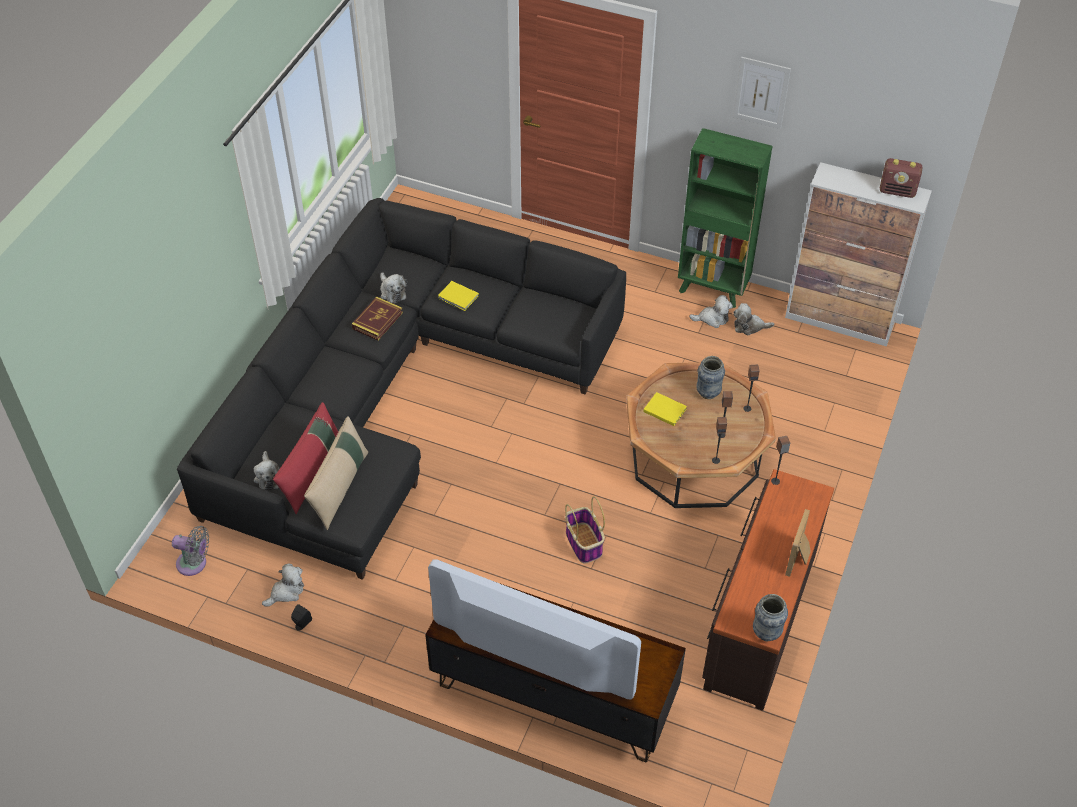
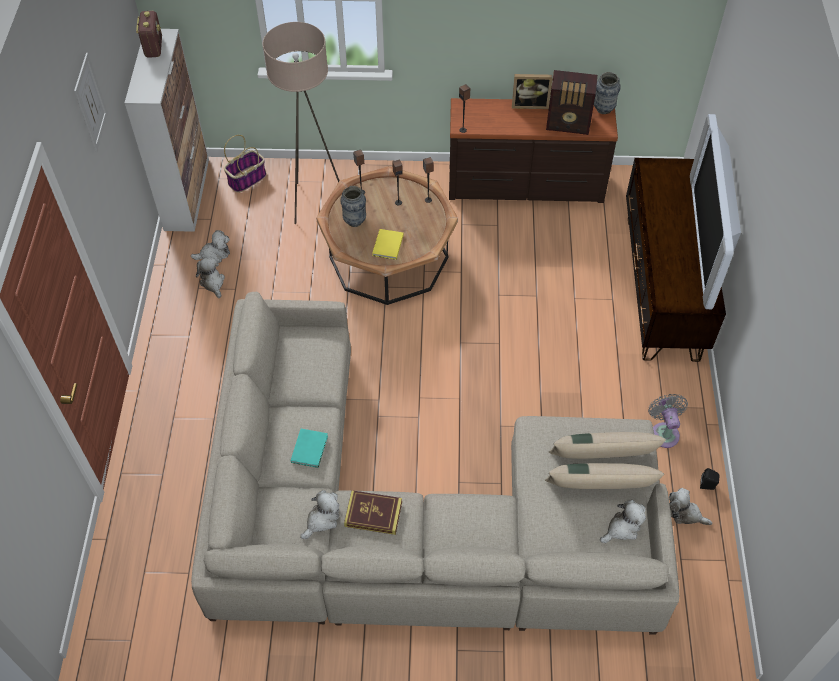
camera: 110 degrees left, 5 degrees up
grey fan [172,526,209,576] -> grey fan moved to [648,394,688,448]
black sofa [177,198,626,580] -> beige sofa [191,292,679,635]
red pillow [273,402,338,514] -> beige pillow [545,463,664,489]
yellow book [438,281,479,311] -> turquoise book [291,429,328,468]
basket [565,496,605,564] -> basket moved to [224,135,266,193]
green bookcase [678,128,772,308] -> none
plush toy [733,303,774,335] -> plush toy turned 90 degrees counterclockwise [191,230,230,263]
none -> beige floor lamp [263,22,340,224]
none -> radio [546,70,598,135]

